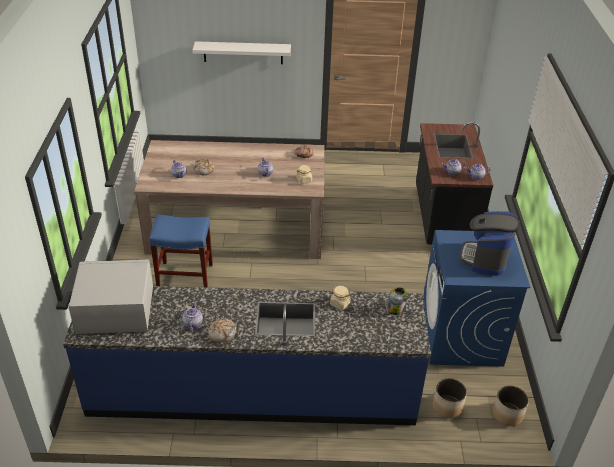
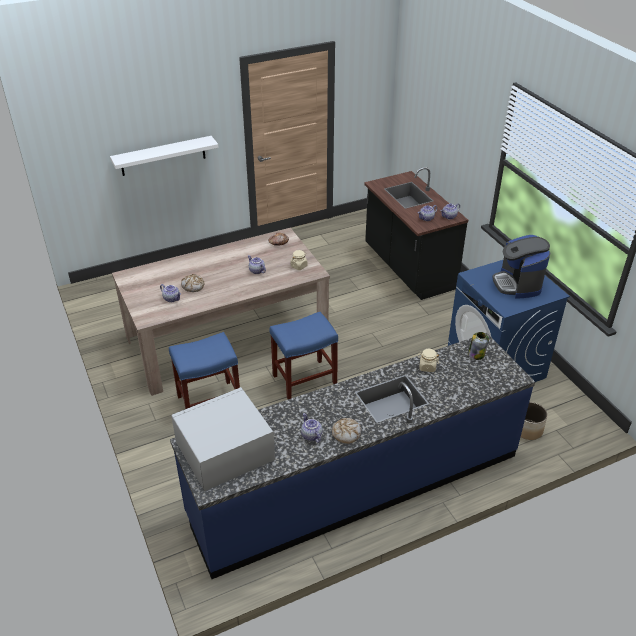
camera: 25 degrees left, 0 degrees up
planter [492,386,529,426] -> none
none -> blue stool [269,312,338,399]

